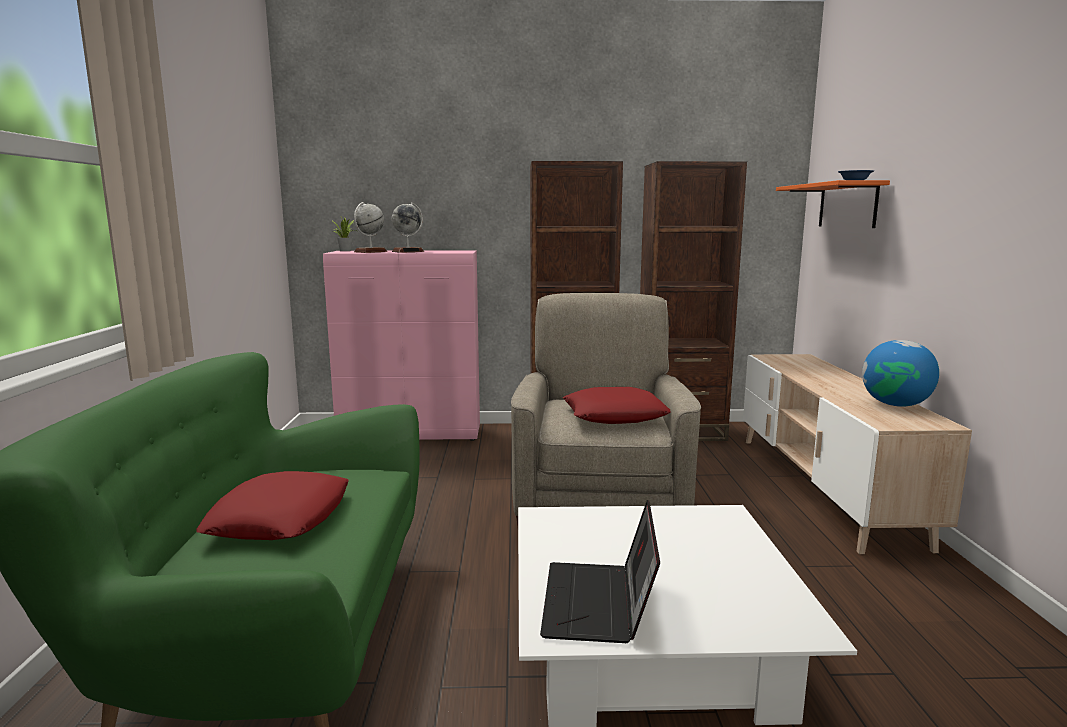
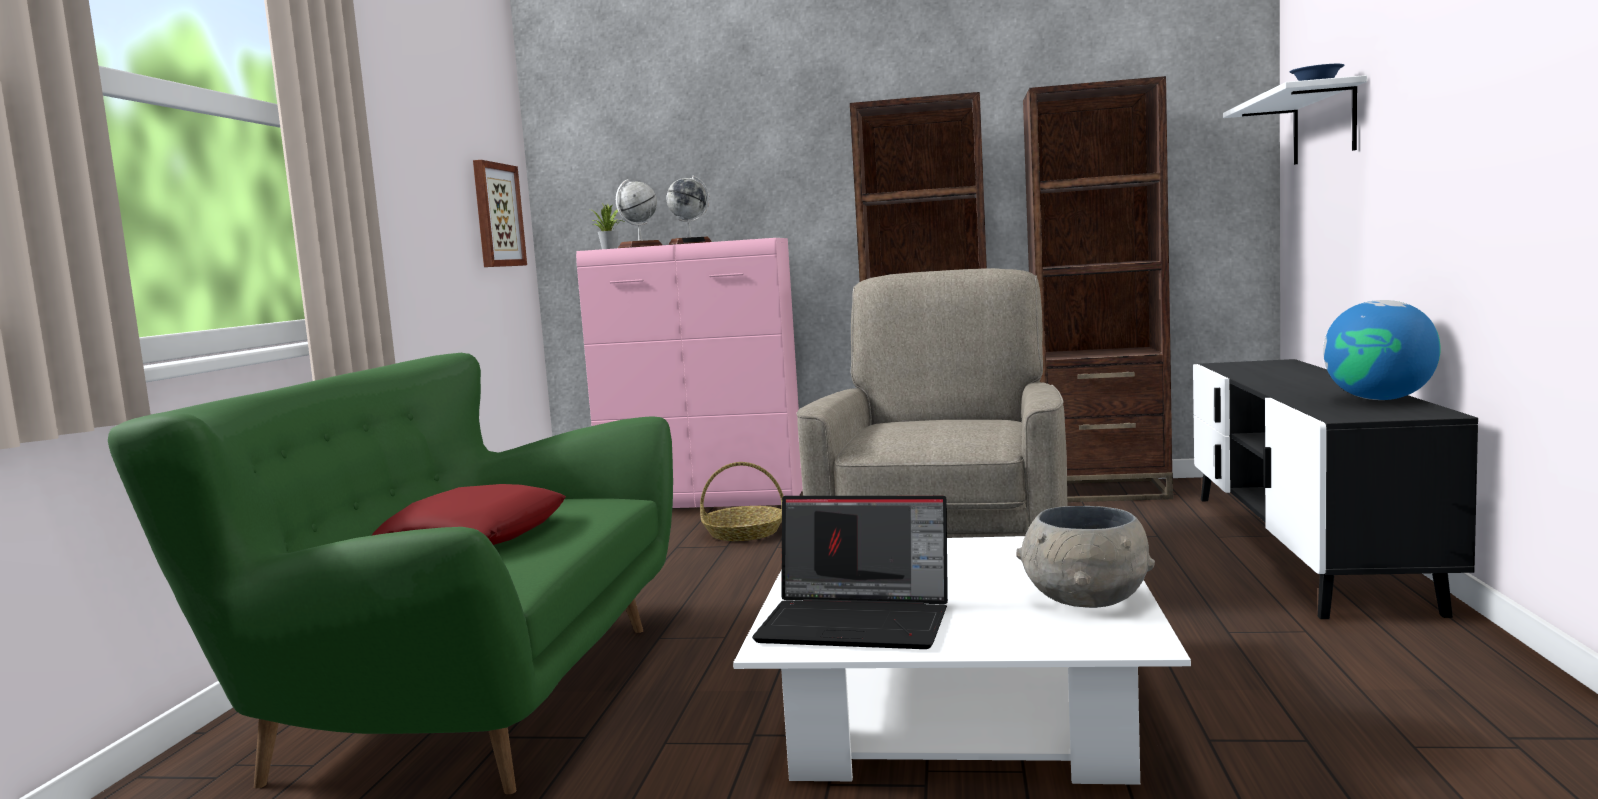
camera: 10 degrees right, 5 degrees down
laptop [540,500,660,643] -> laptop turned 90 degrees counterclockwise [752,496,948,649]
red pillow [563,387,671,424] -> none
beige tv stand [743,354,972,554] -> black tv stand [1193,359,1478,619]
orange shelf [776,180,890,228] -> white shelf [1223,75,1367,165]
none -> picture [473,160,527,267]
none -> basket [700,462,783,541]
none -> grey bowl [1016,506,1155,608]

